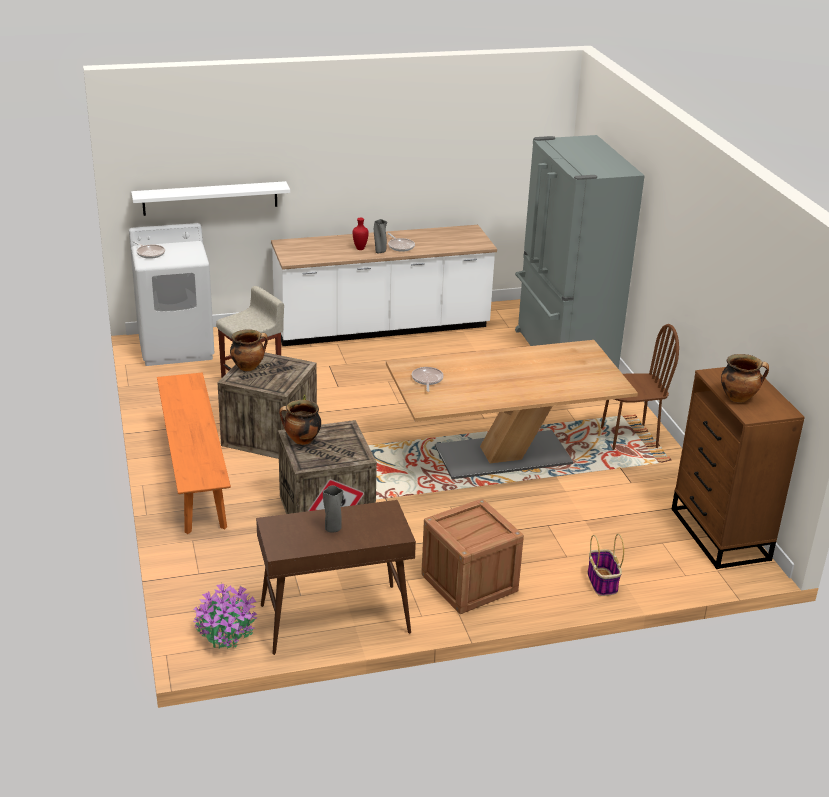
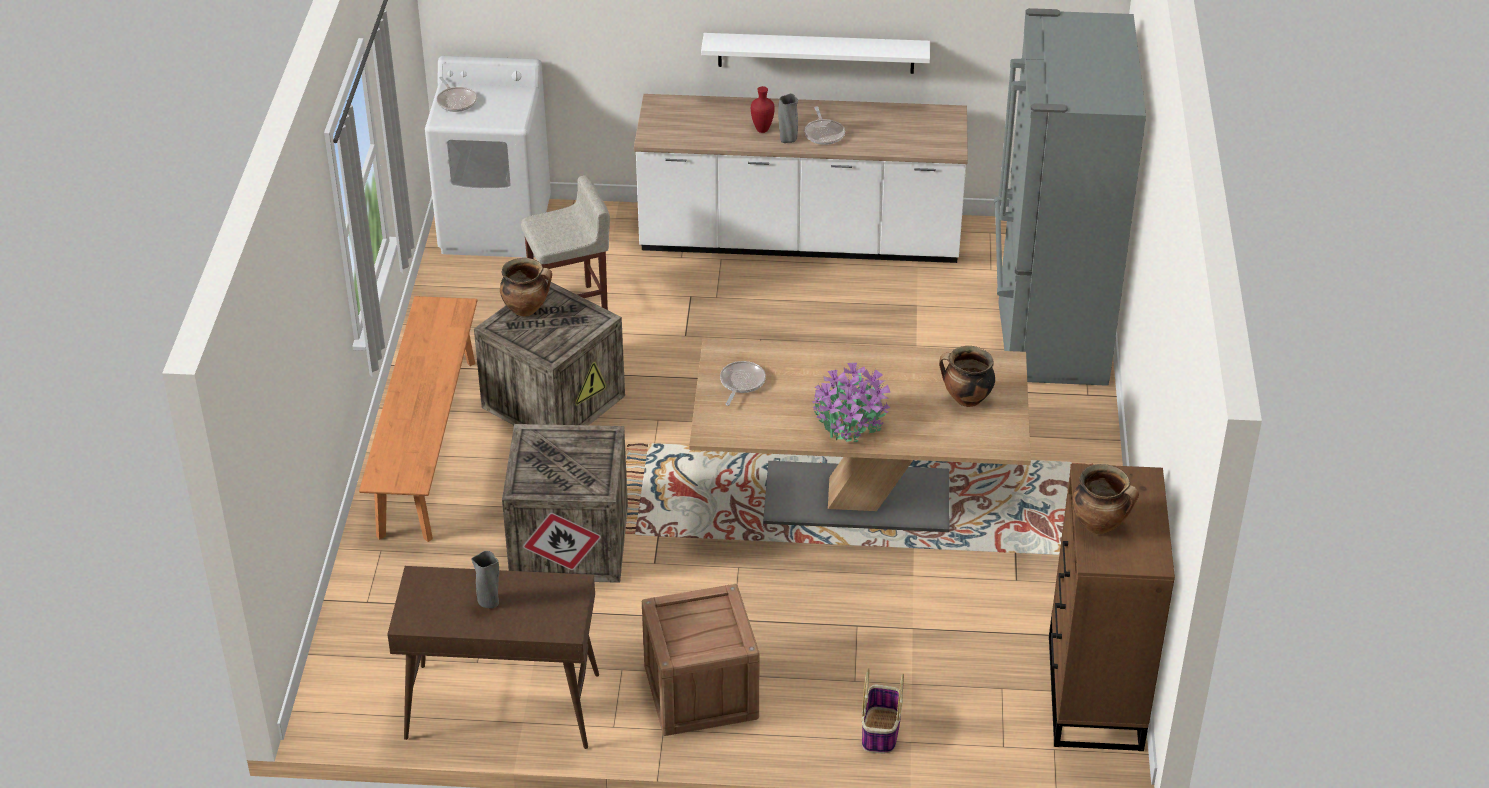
camera: 20 degrees right, 10 degrees up
white shelf [131,181,290,216] -> white shelf moved to [701,33,930,74]
potted plant [193,583,258,649] -> potted plant moved to [812,363,890,443]
cooking pot [279,400,321,445] -> cooking pot moved to [939,346,995,407]
brown chair [601,324,679,450] -> none

